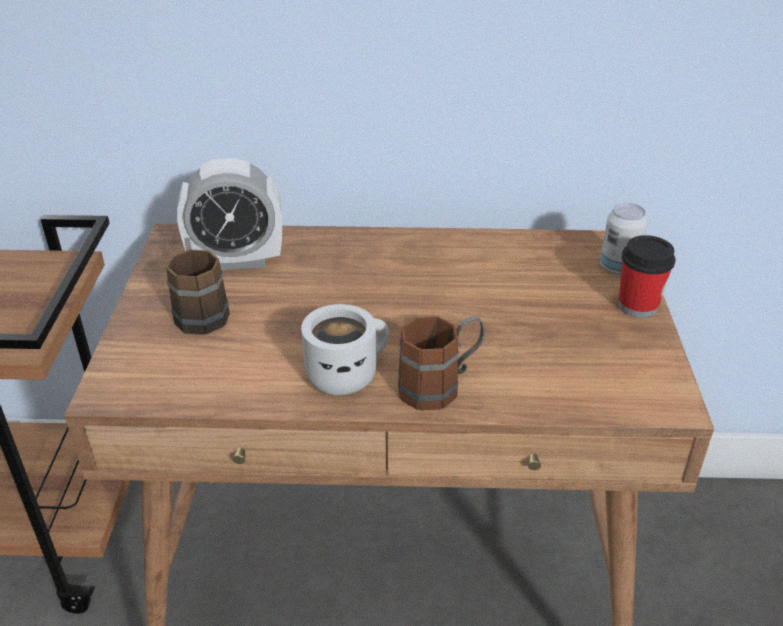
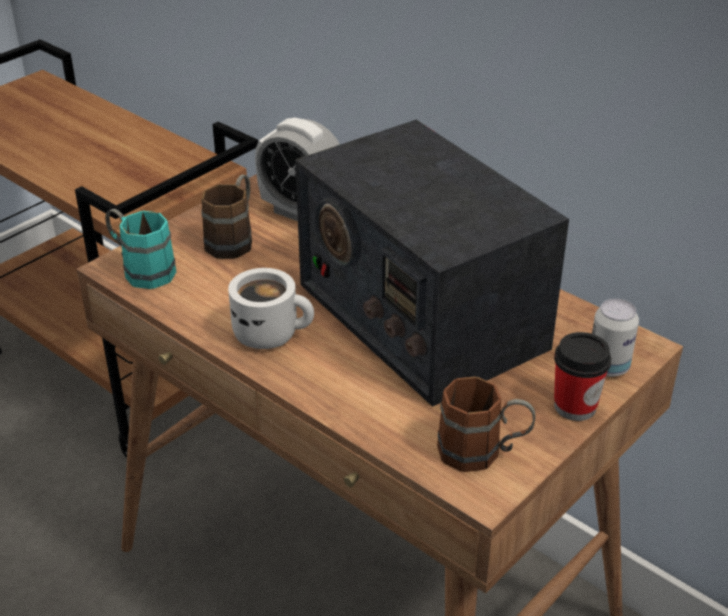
camera: 40 degrees right, 0 degrees up
brown mug [398,316,485,411] -> brown mug moved to [437,376,536,472]
none -> turquoise mug [105,209,176,289]
none -> radio [295,120,569,407]

